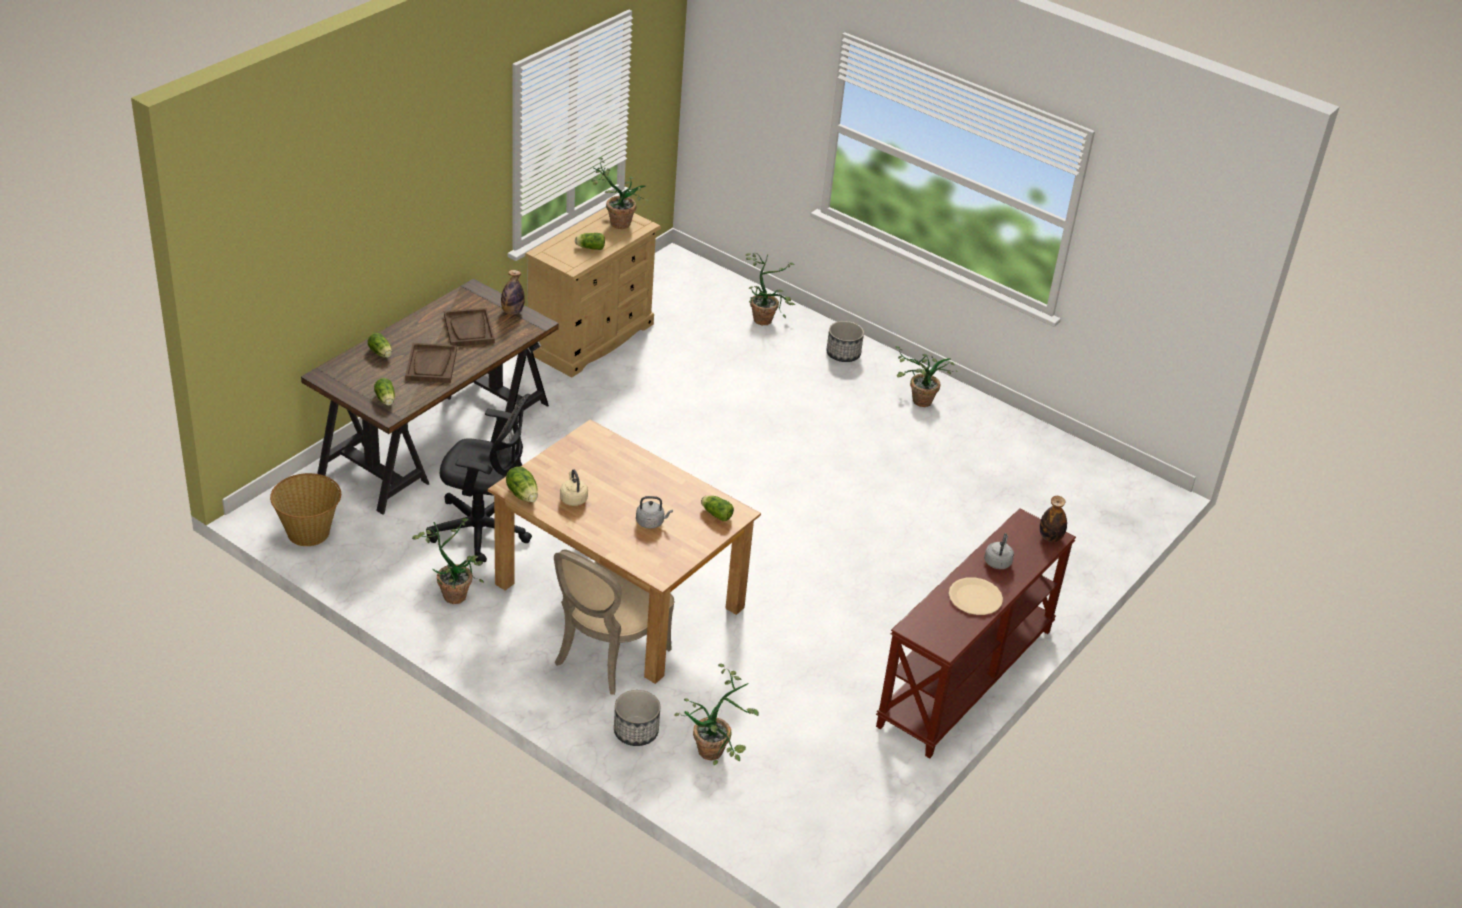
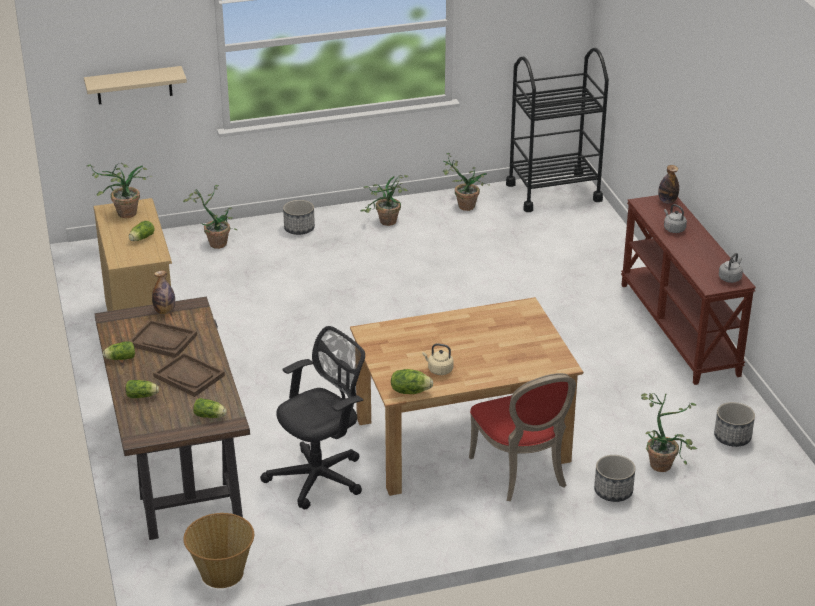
camera: 50 degrees left, 5 degrees down
potted plant [412,518,484,604] -> potted plant moved to [443,153,489,211]
beige chair [554,549,675,695] -> red chair [469,373,576,501]
grey kettle [636,496,673,529] -> grey kettle moved to [719,253,743,283]
lettuce [701,496,734,521] -> lettuce moved to [103,341,135,360]
beige plate [949,577,1003,615] -> none
none -> beige shelf [84,66,187,105]
none -> black cart [506,48,609,212]
none -> planter [714,402,755,447]

